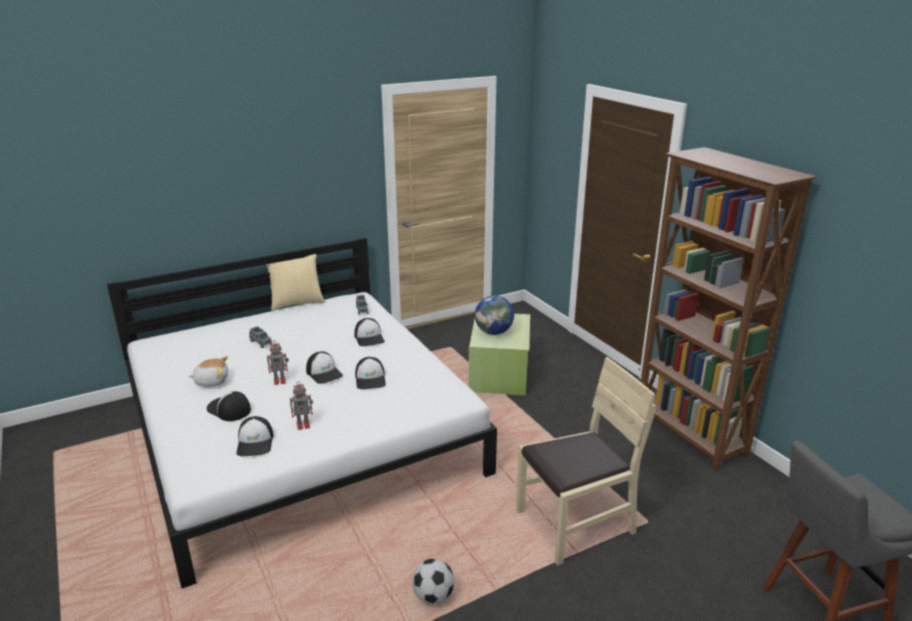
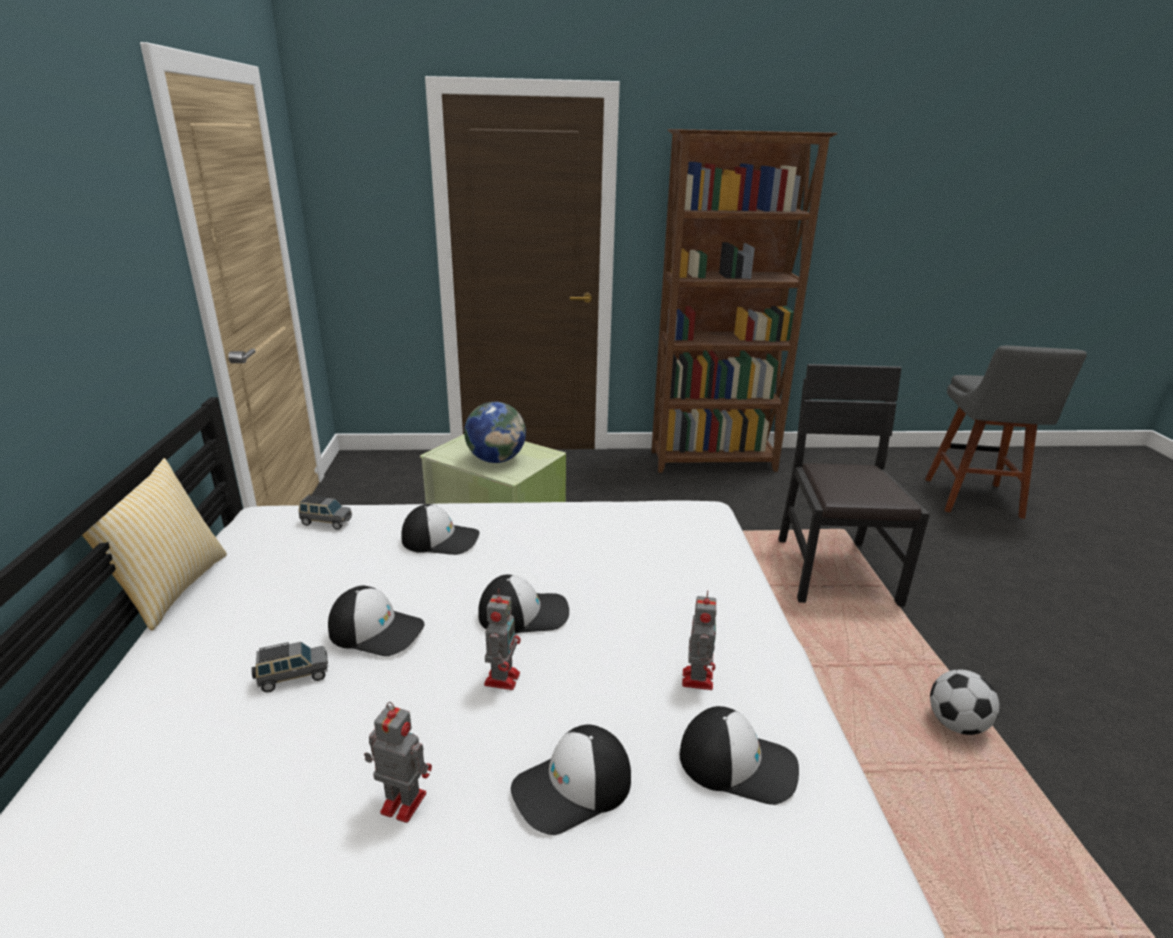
camera: 65 degrees left, 0 degrees up
plush toy [188,356,228,387] -> toy robot [364,702,432,823]
cap [355,357,386,389] -> cap moved to [328,586,425,656]
beige chair [516,357,656,566] -> black chair [778,364,930,607]

